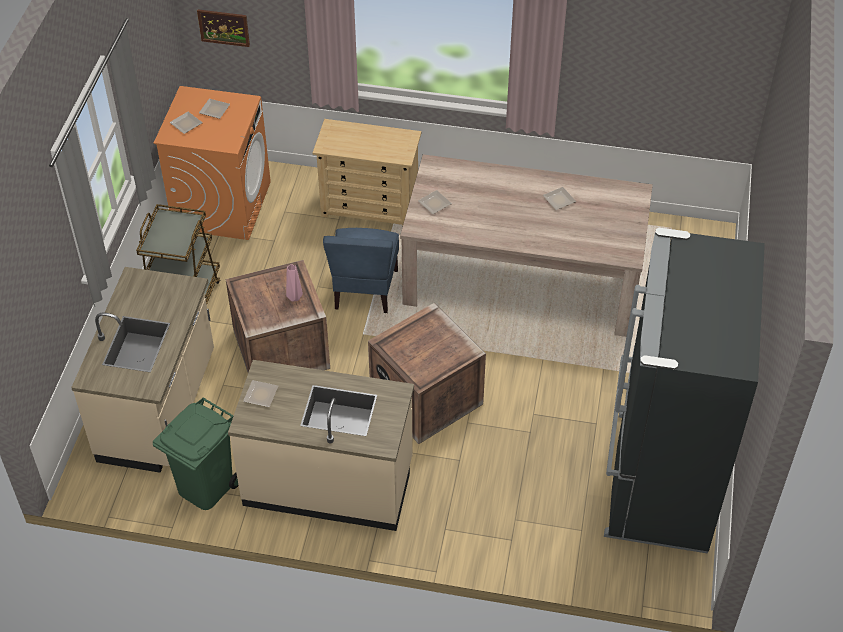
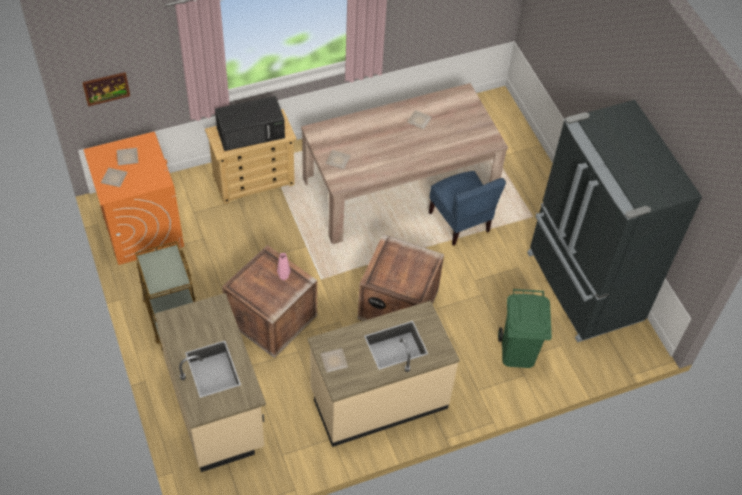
camera: 35 degrees left, 5 degrees up
green trash can [153,397,239,510] -> green trash can moved to [498,289,552,368]
blue chair [323,228,399,313] -> blue chair moved to [429,171,506,246]
none -> black microwave [215,96,285,151]

